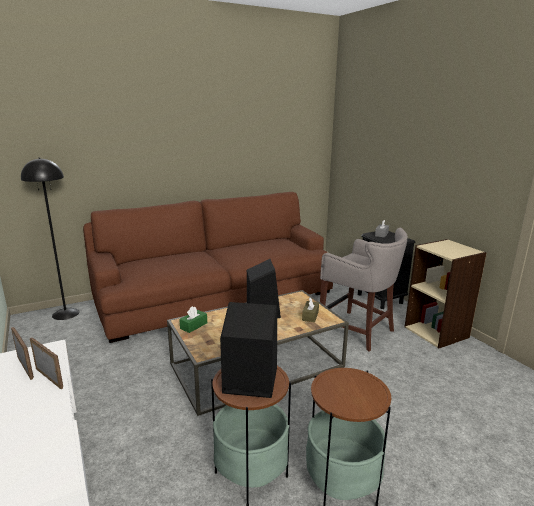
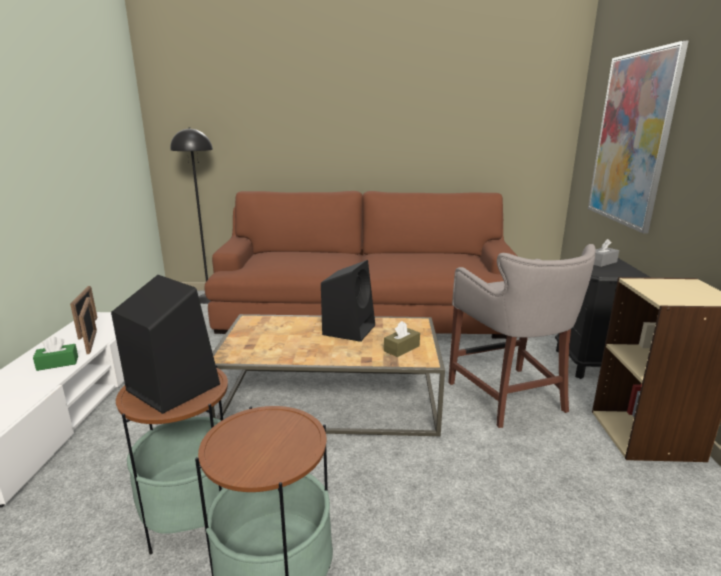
camera: 30 degrees right, 0 degrees up
green tissue box [179,306,207,333] -> green tissue box moved to [33,336,78,371]
none -> picture [588,41,688,234]

